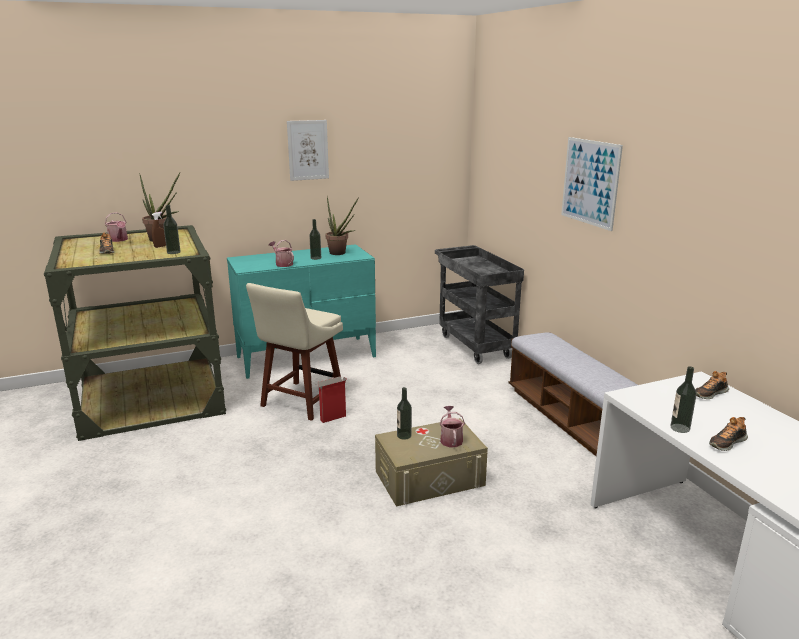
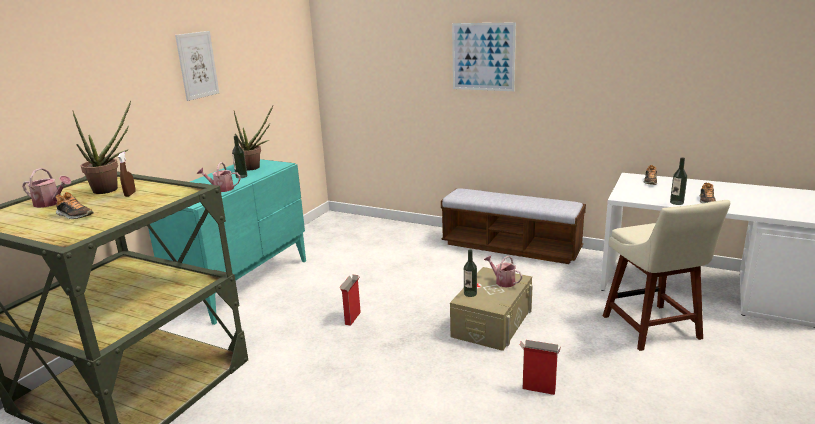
camera: 40 degrees left, 0 degrees up
bottle [163,205,181,254] -> none
beige stool [246,283,343,421] -> beige stool moved to [603,200,730,351]
black cart [435,245,524,364] -> none
none -> cardboard box [520,340,561,395]

